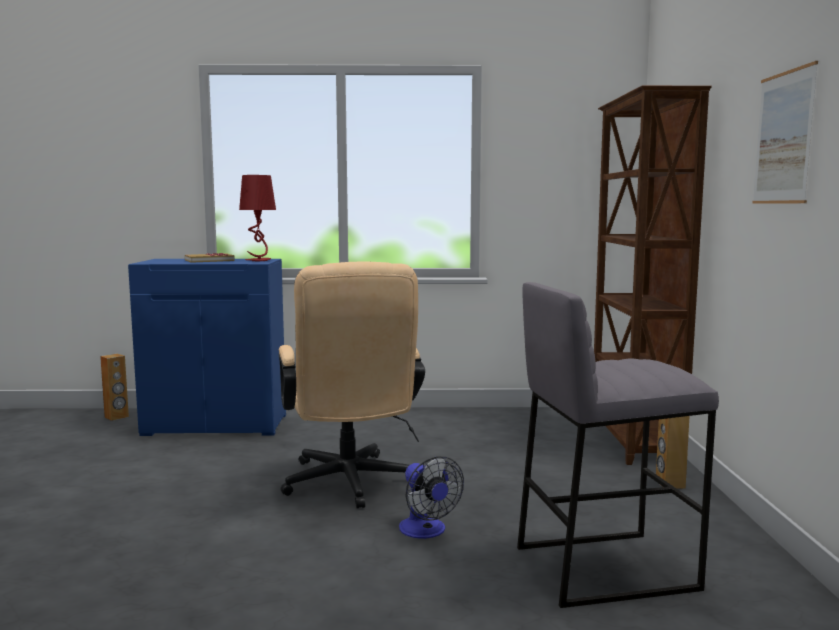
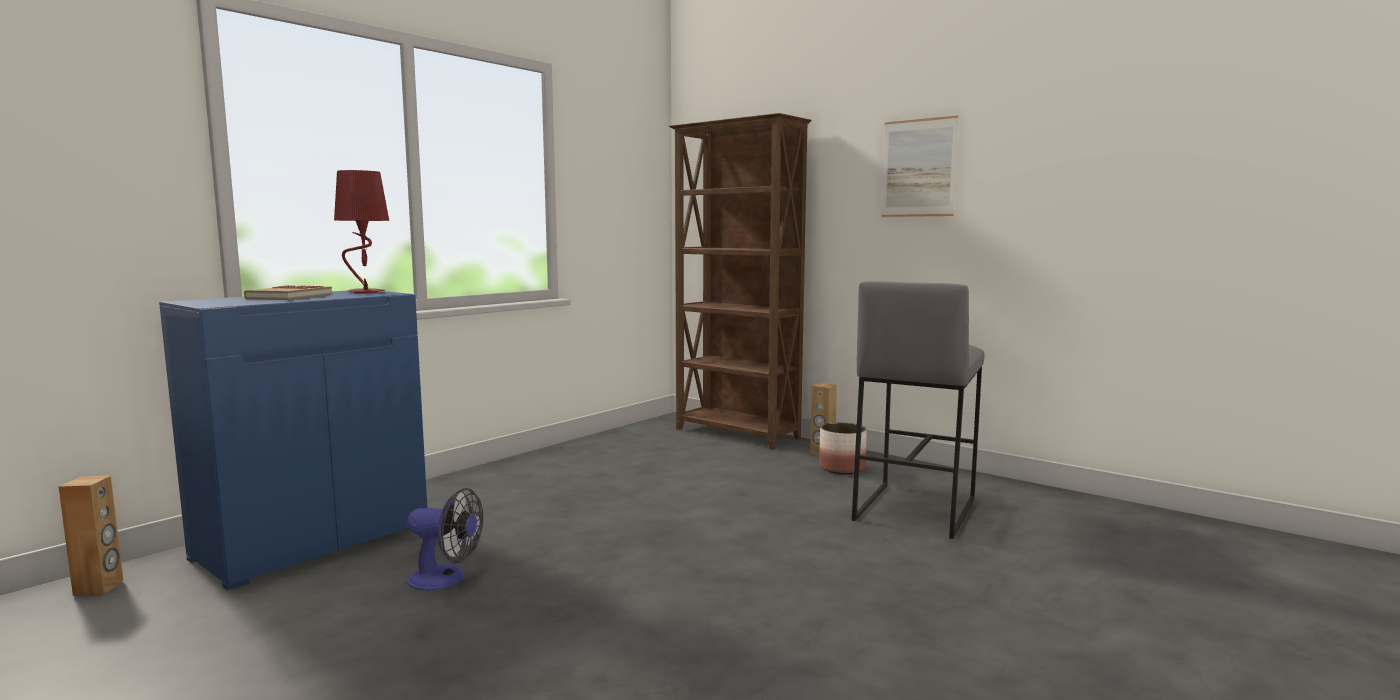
camera: 50 degrees left, 0 degrees up
beige office chair [279,262,425,508] -> none
fan [399,456,464,539] -> fan moved to [407,488,483,591]
none -> planter [819,422,867,474]

